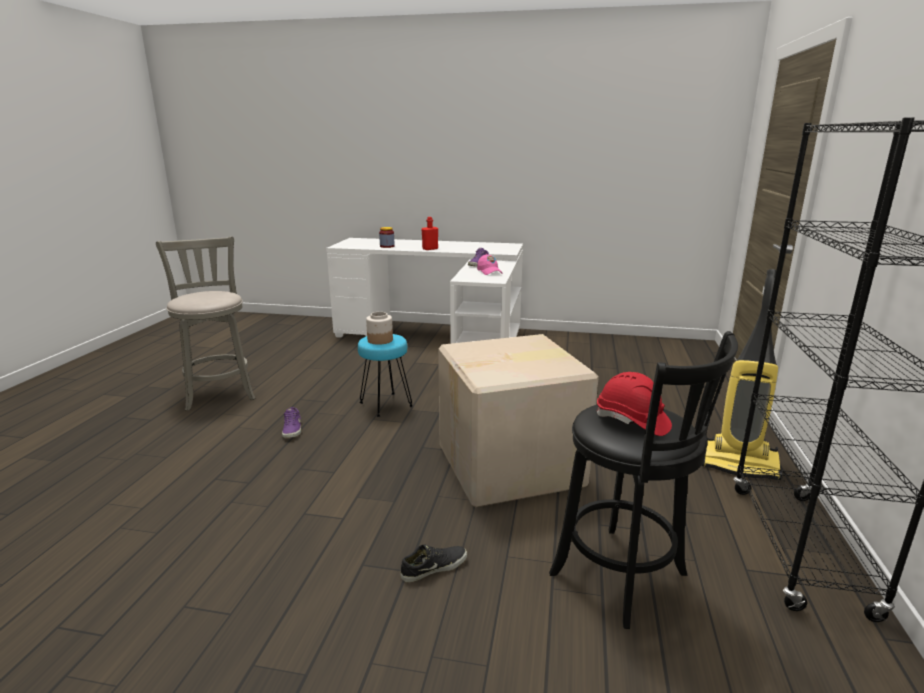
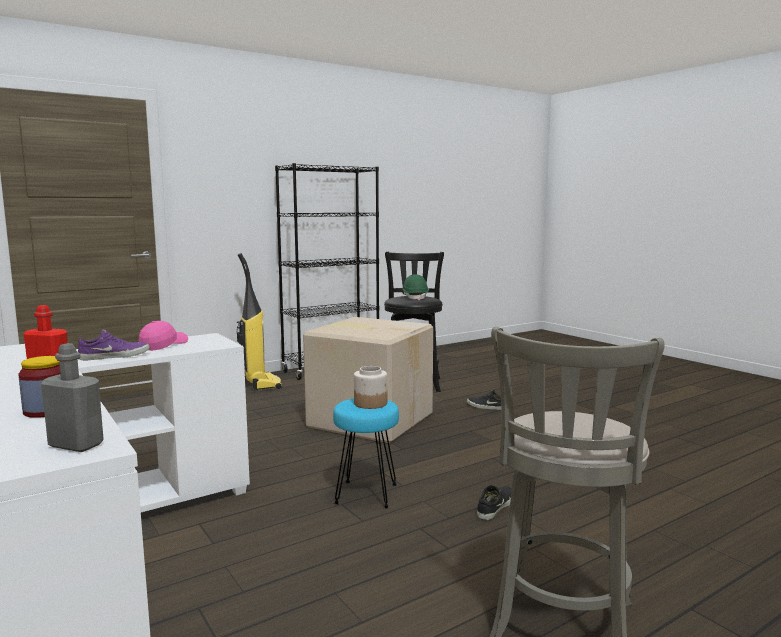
camera: 135 degrees left, 10 degrees down
purple shoe [282,407,301,438] -> black shoe [477,485,512,520]
red hard hat [597,372,672,436] -> green hard hat [402,274,429,301]
none -> grey bottle [41,343,104,452]

